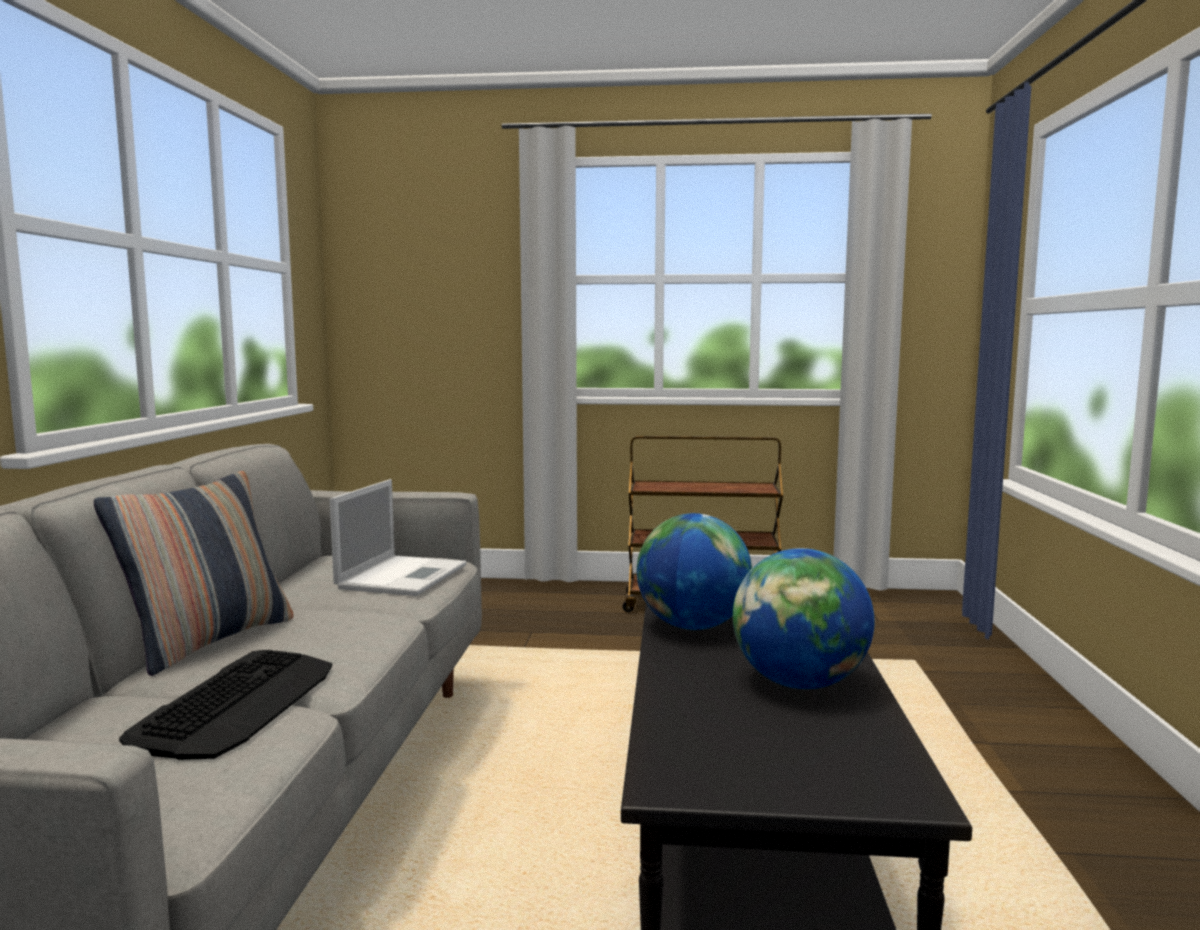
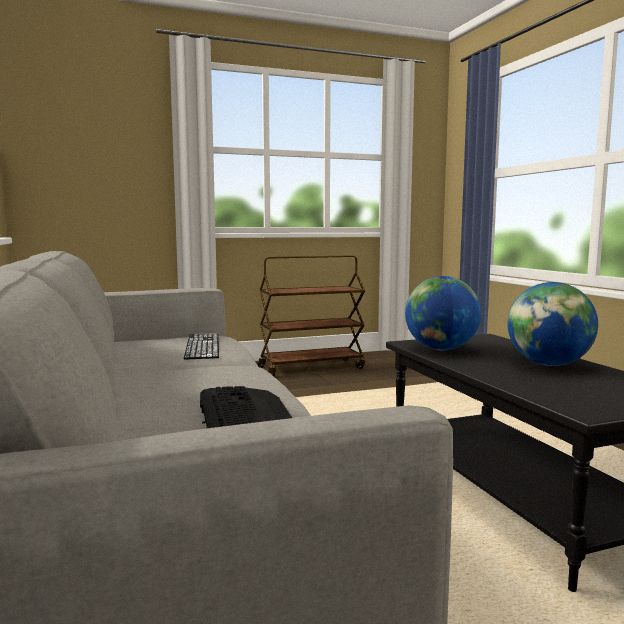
camera: 25 degrees left, 0 degrees up
pillow [94,471,293,676] -> none
laptop [330,479,466,596] -> keyboard [184,333,219,360]

